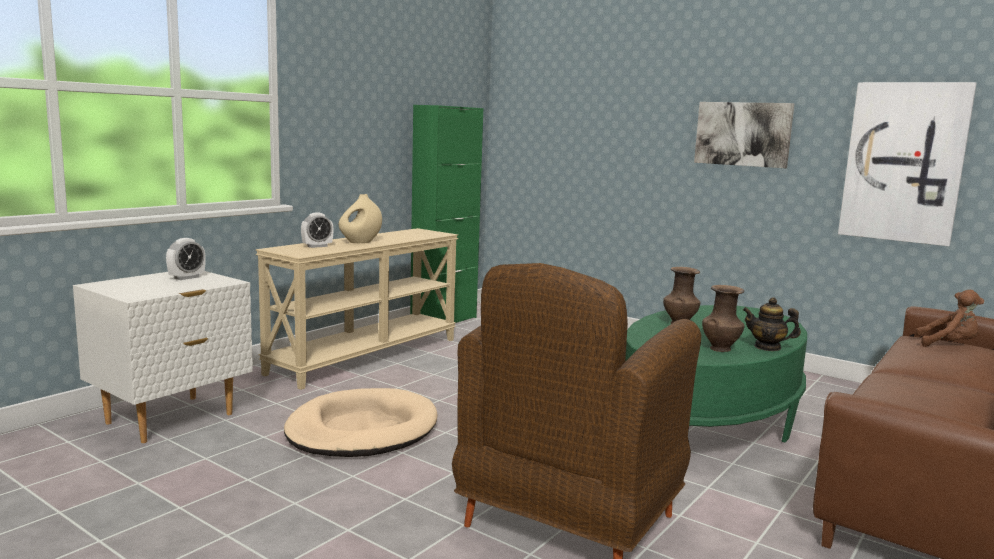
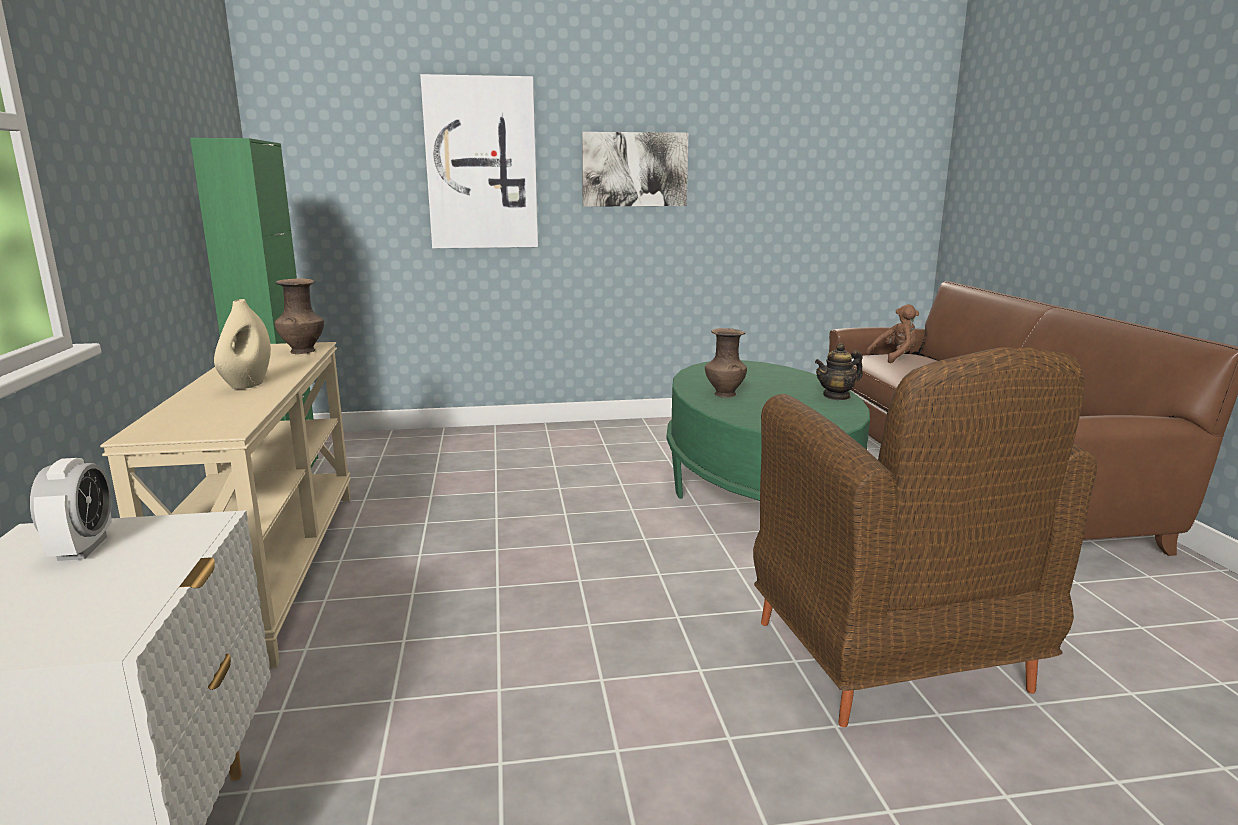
camera: 45 degrees left, 5 degrees up
beige dog bed [284,388,437,457] -> none
alarm clock [301,212,334,248] -> none
brown vase [702,285,745,352] -> brown vase moved to [275,278,324,354]
picture [838,82,977,246] -> picture moved to [420,74,538,248]

